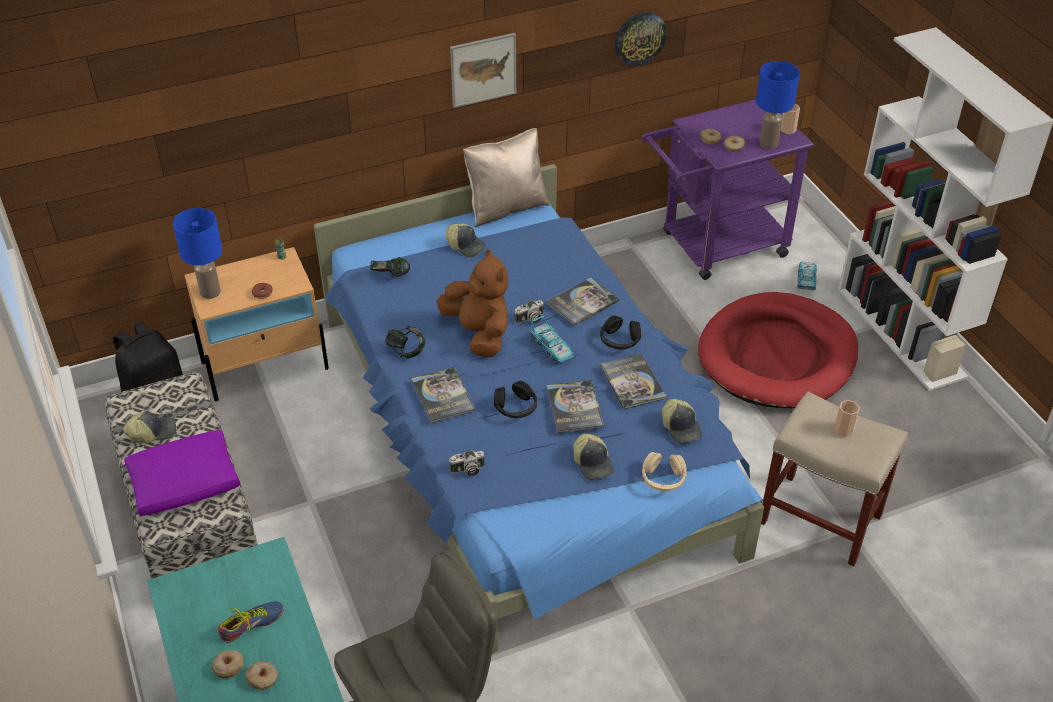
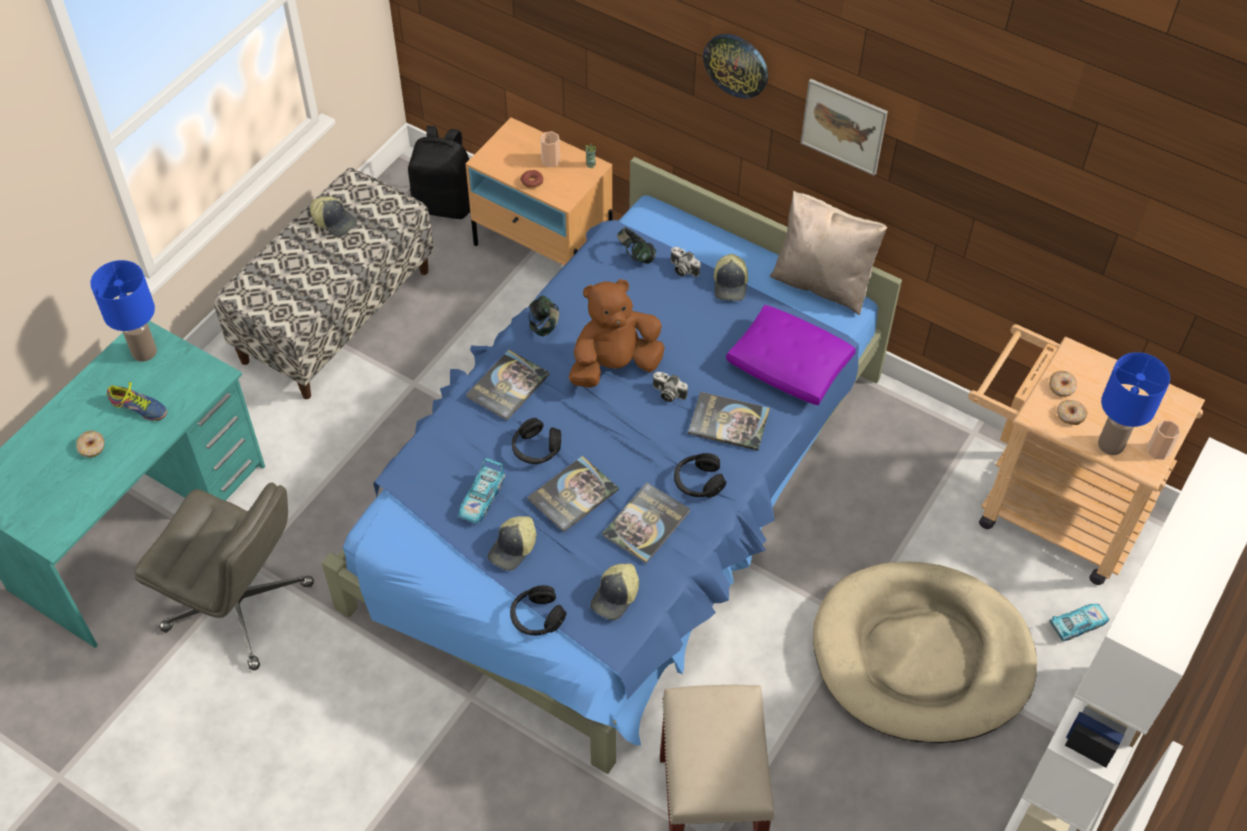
camera: 55 degrees right, 10 degrees up
purple pillow [124,430,240,516] -> purple pillow moved to [726,305,856,405]
blue table lamp [173,208,222,299] -> blue table lamp moved to [90,260,157,362]
donut [212,650,243,678] -> none
brown plush toy [437,250,508,357] -> brown plush toy turned 135 degrees counterclockwise [569,279,665,388]
camera [449,450,485,476] -> camera moved to [671,247,701,277]
toy car [530,315,574,363] -> toy car moved to [458,458,506,524]
wall clock [614,12,667,66] -> wall clock moved to [703,34,768,99]
purple cart [641,99,814,280] -> beige cart [968,324,1205,585]
beige headphones [642,452,687,491] -> black headphones [510,585,567,636]
red dog bed [698,292,858,408] -> beige dog bed [813,561,1037,743]
cup [834,400,860,437] -> cup moved to [541,131,560,167]

